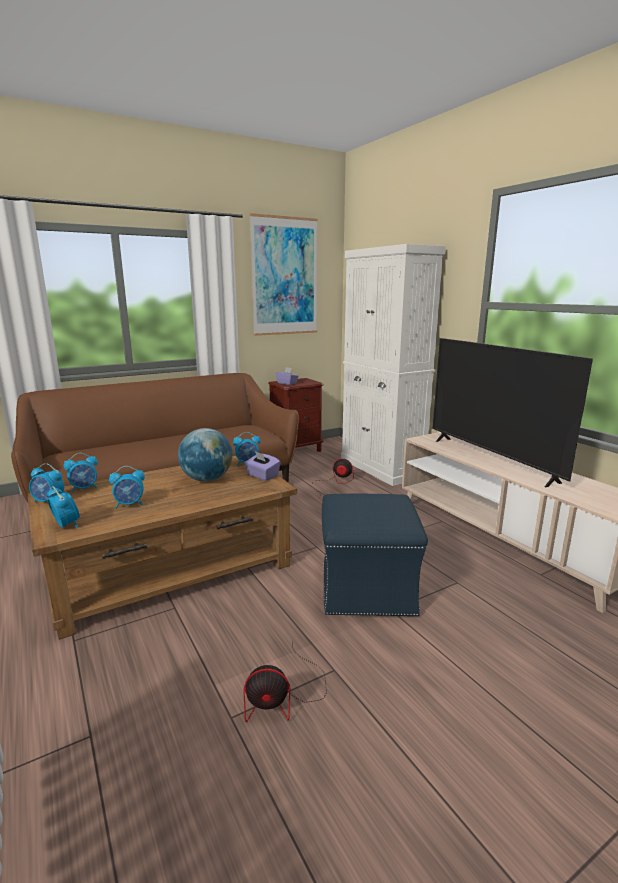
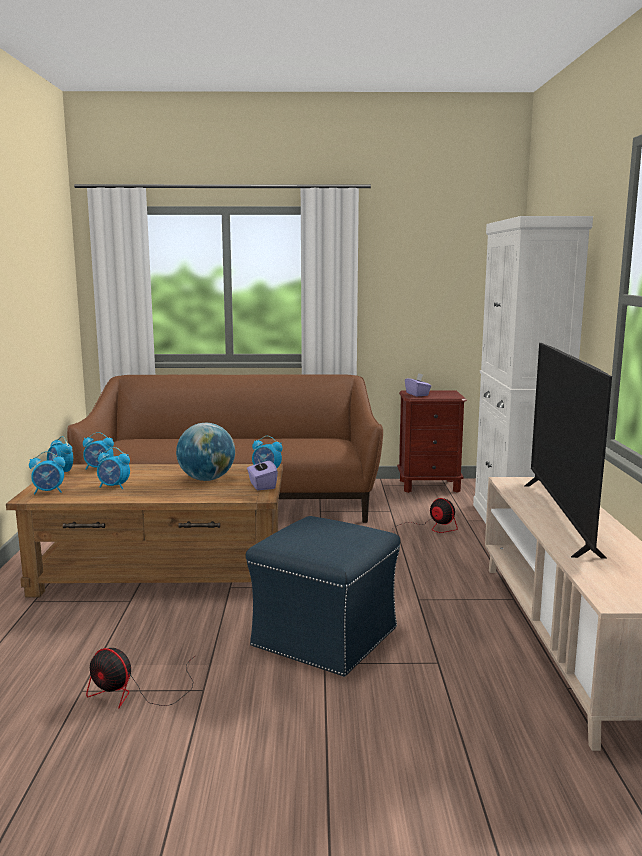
camera: 30 degrees right, 5 degrees down
alarm clock [47,486,80,528] -> alarm clock turned 90 degrees clockwise [29,451,65,495]
picture [249,213,318,336] -> none

